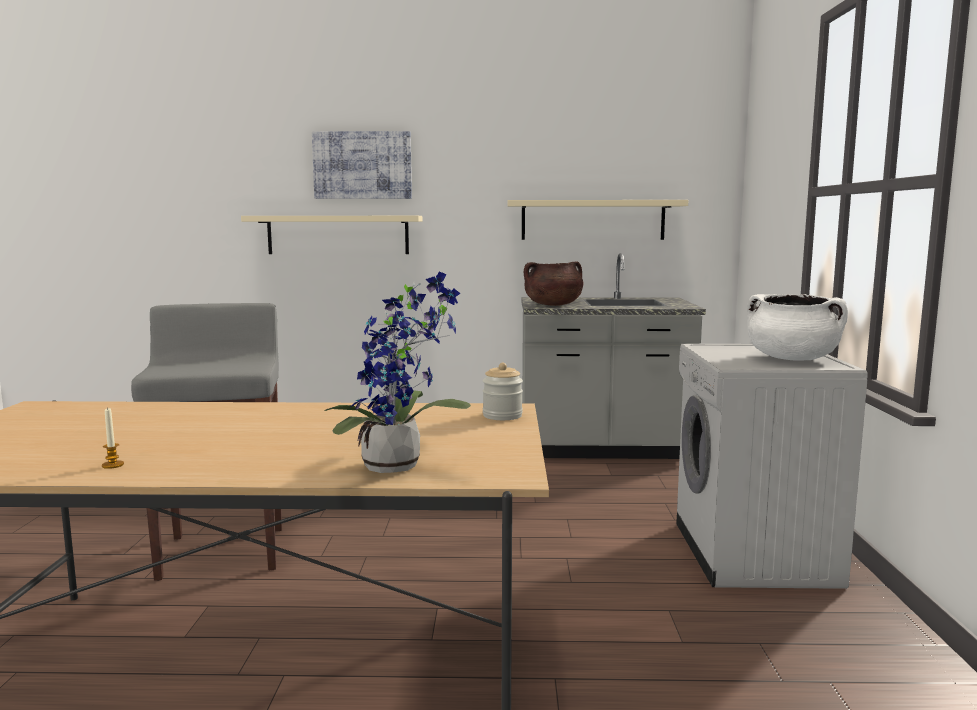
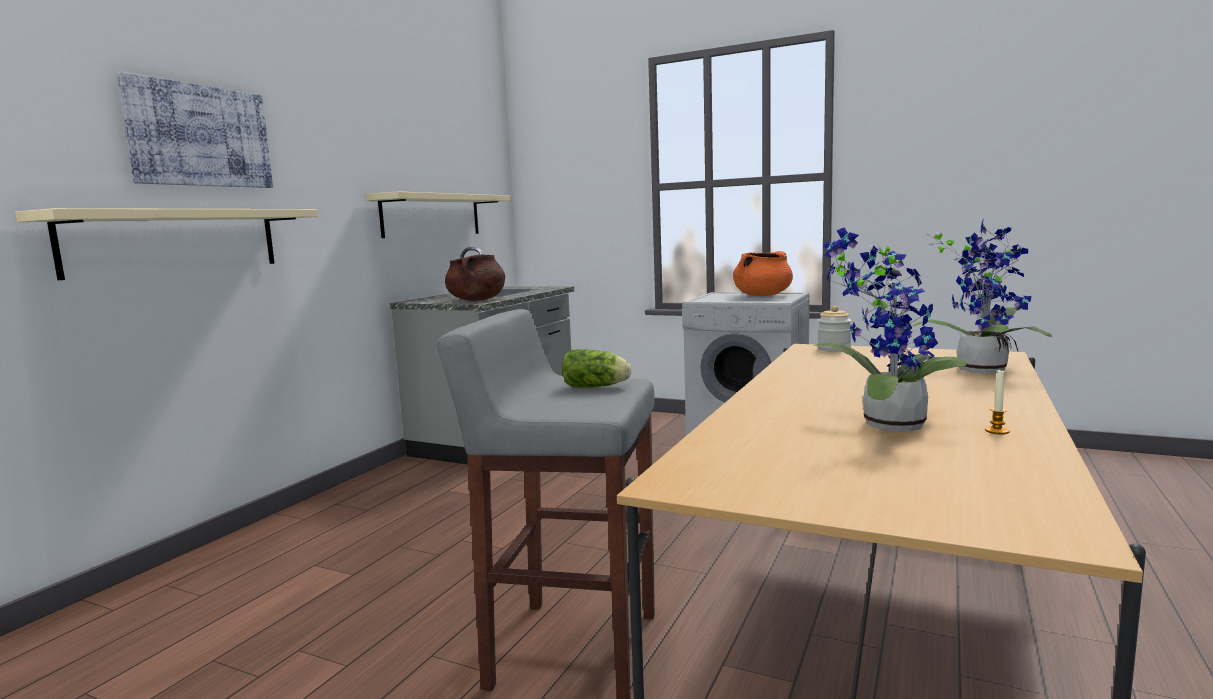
camera: 65 degrees left, 0 degrees up
white cooking pot [747,294,848,361] -> orange cooking pot [733,251,793,296]
none -> lettuce [562,349,631,388]
none -> potted plant [814,228,967,432]

